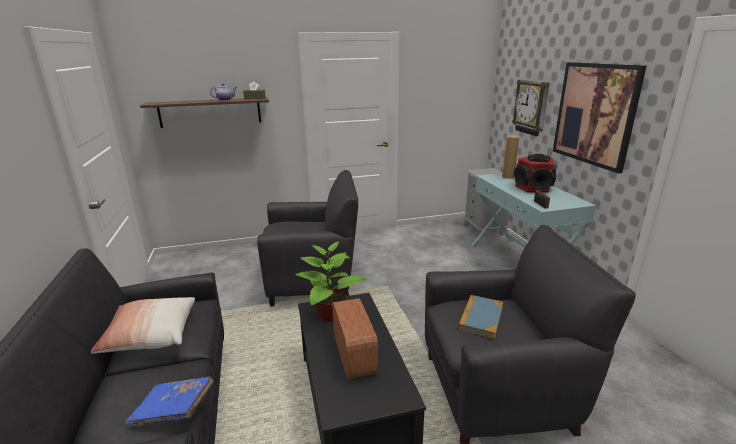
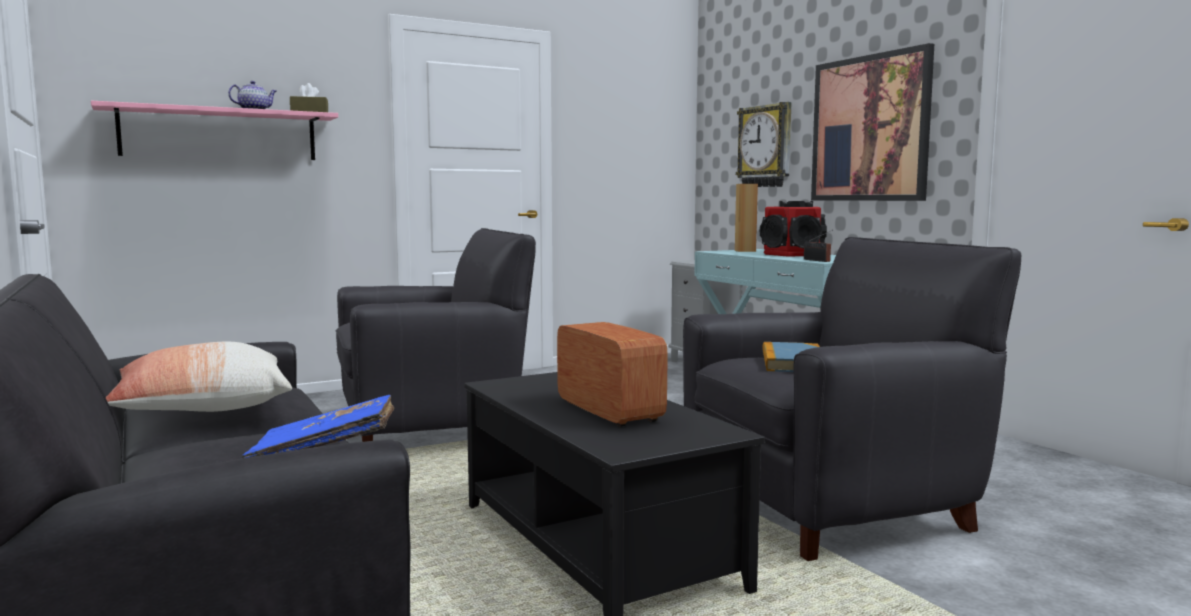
camera: 15 degrees left, 15 degrees down
brown shelf [140,97,269,128] -> pink shelf [91,101,338,160]
potted plant [295,241,367,322] -> none

